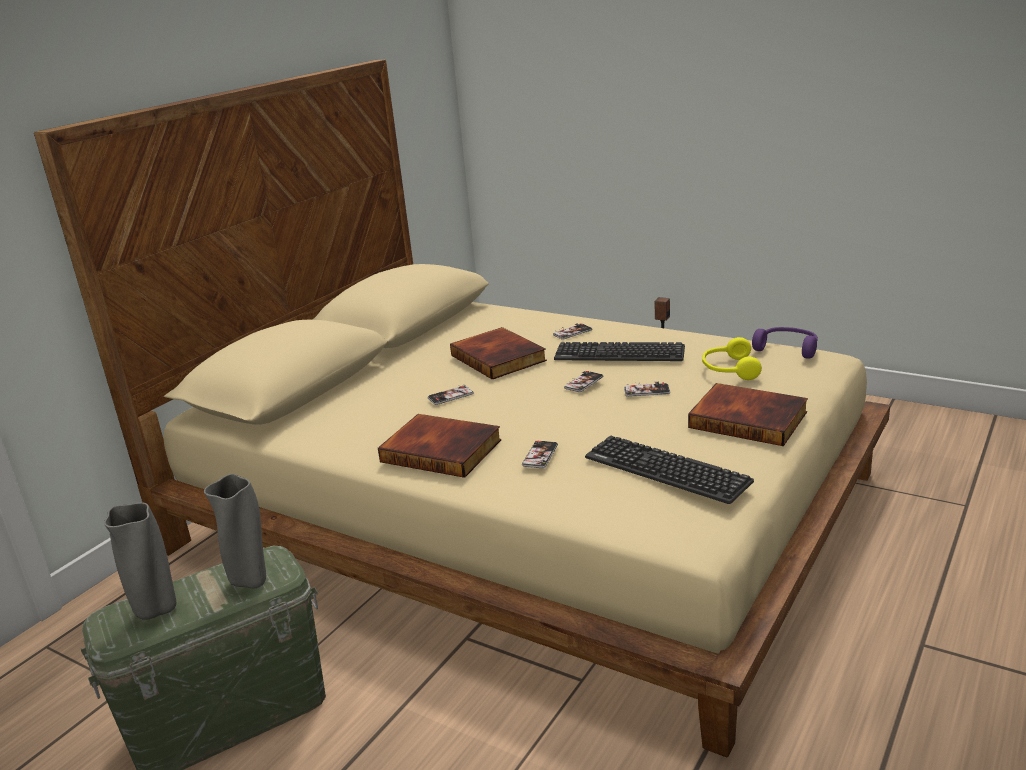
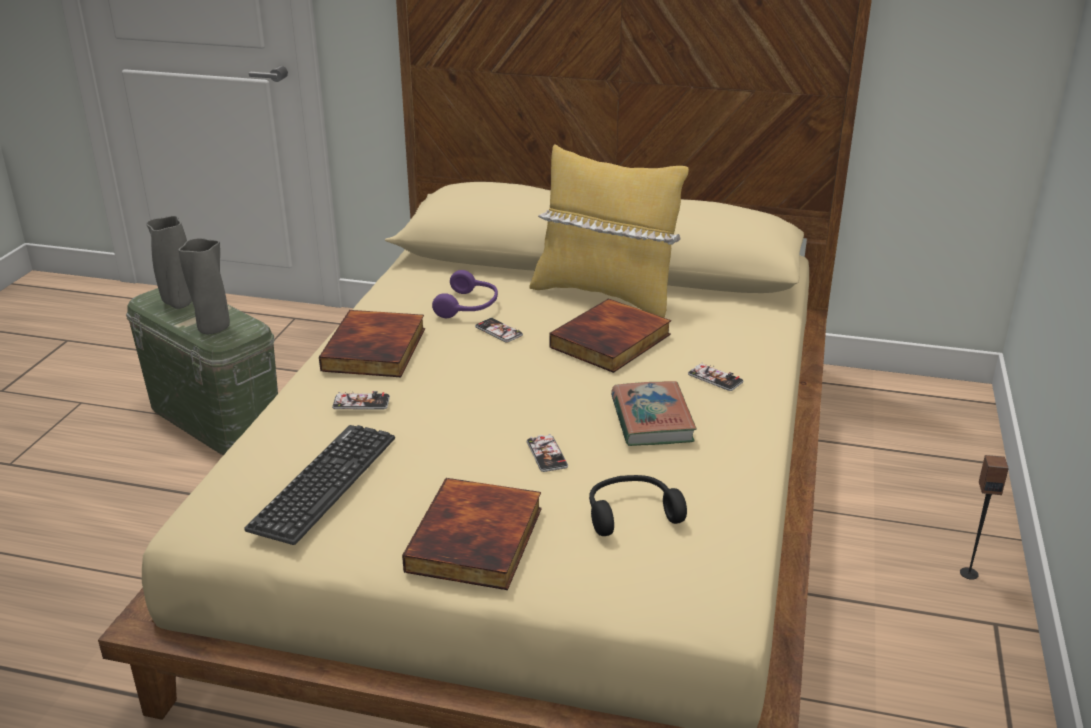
camera: 70 degrees right, 5 degrees up
keyboard [554,342,685,361] -> book [611,381,697,446]
phone [564,371,603,392] -> none
yellow headphones [702,337,762,380] -> black headphones [589,475,687,536]
purple headphones [752,327,818,359] -> purple headphones moved to [432,270,498,318]
none -> yellow pillow [530,144,689,318]

